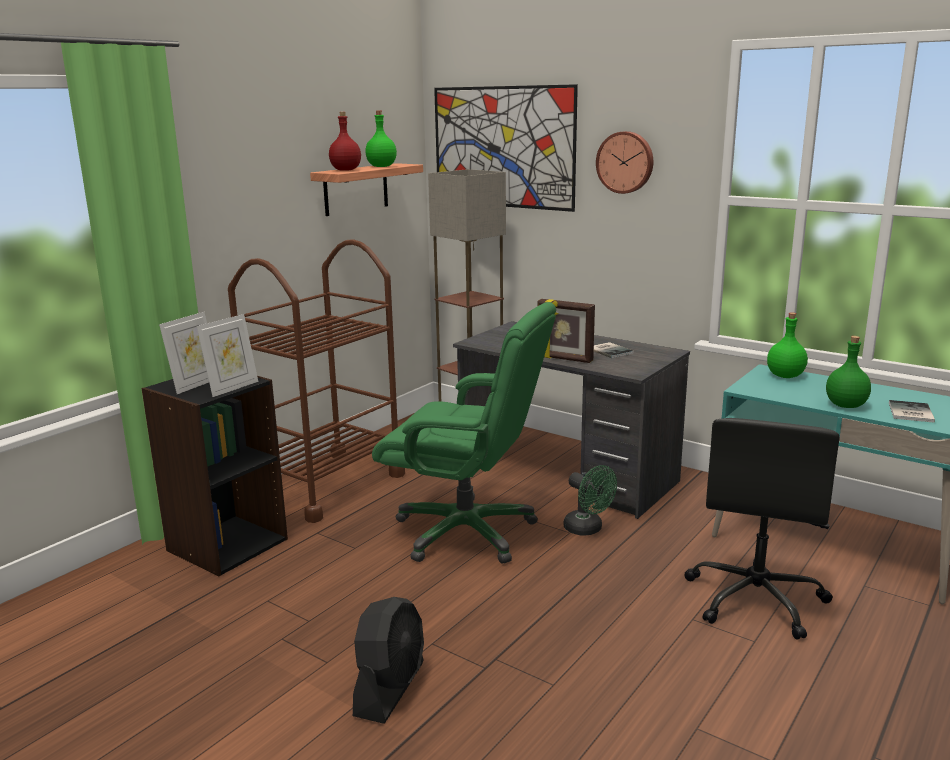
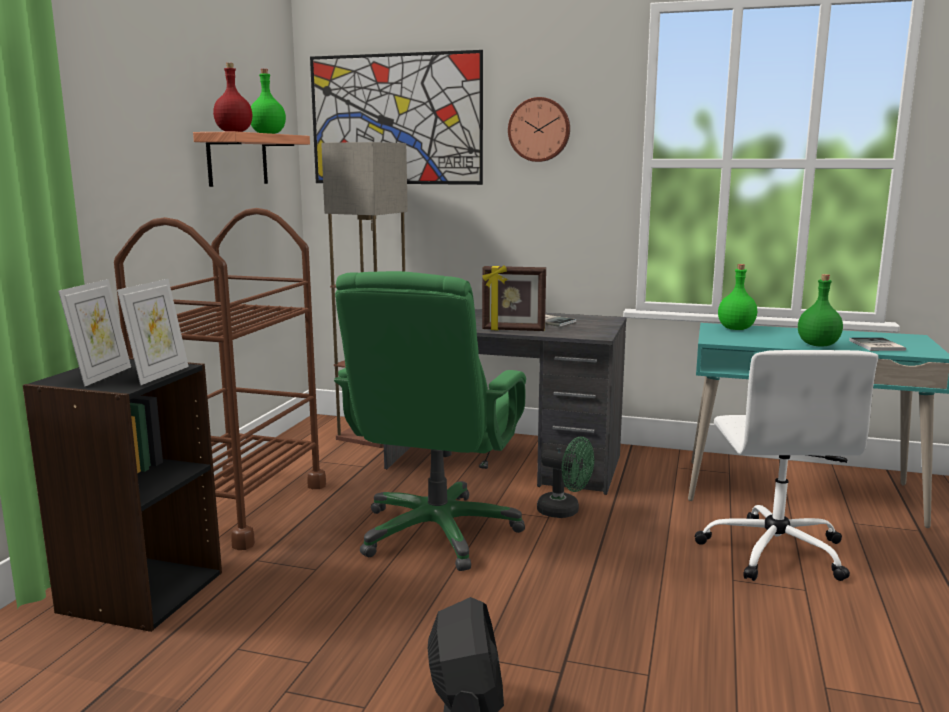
camera: 20 degrees left, 5 degrees down
green office chair [372,302,556,564] -> green office chair turned 105 degrees clockwise [334,271,526,571]
black office chair [684,418,839,640] -> white office chair [695,350,878,581]

